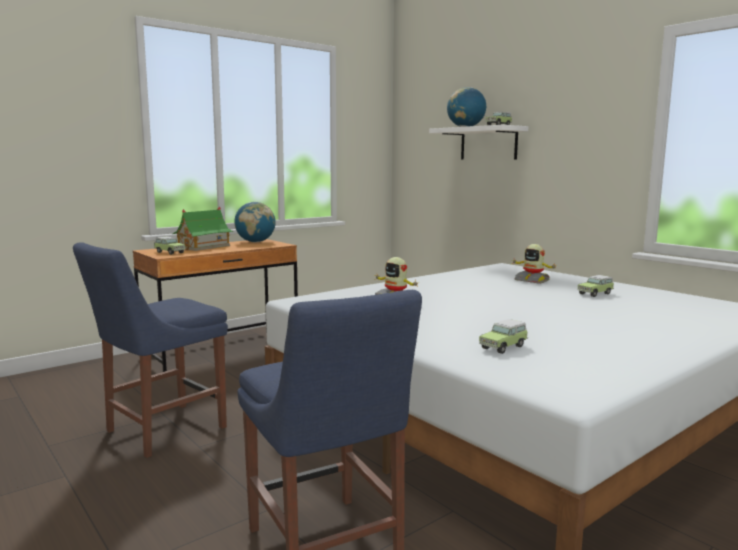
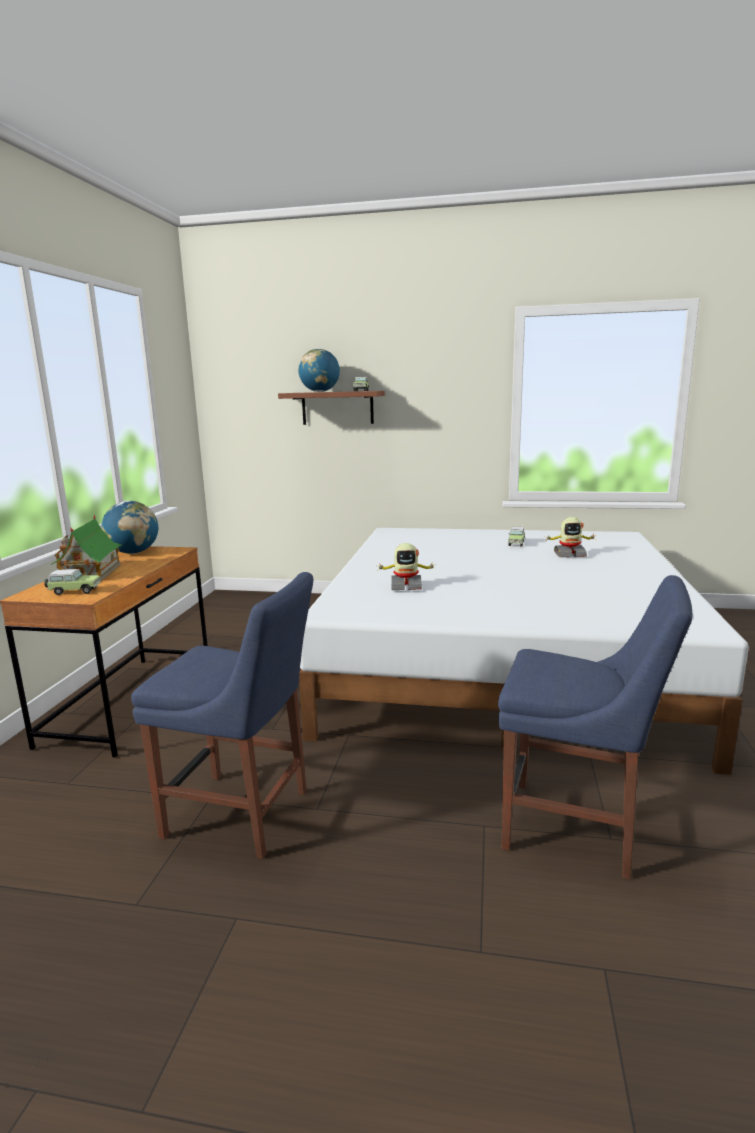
camera: 40 degrees left, 5 degrees up
blue chair [73,242,228,458] -> blue chair turned 75 degrees counterclockwise [131,572,313,859]
white shelf [429,125,528,159] -> brown shelf [278,391,385,425]
toy car [479,319,528,354] -> none
toy robot [512,244,558,284] -> toy robot moved to [547,517,597,557]

